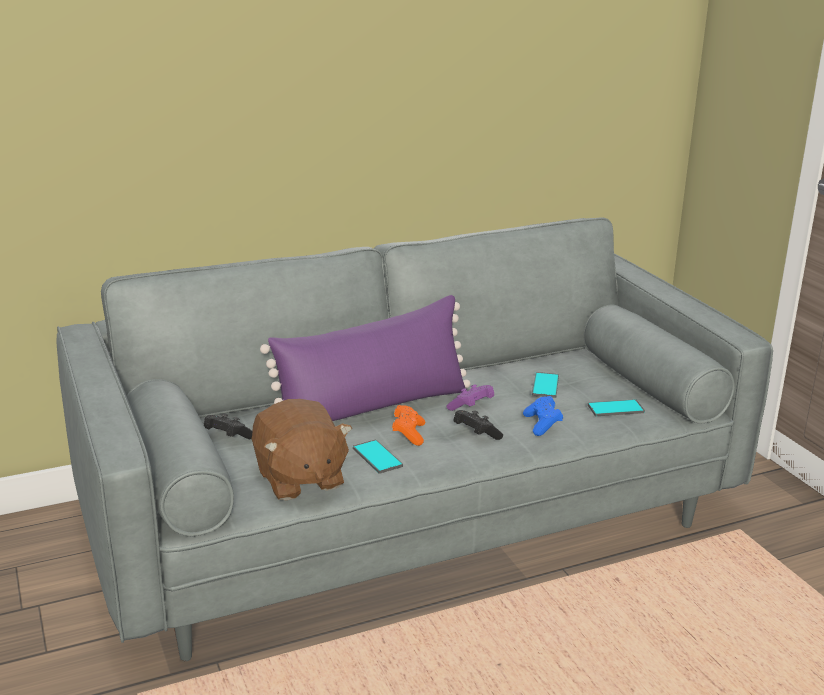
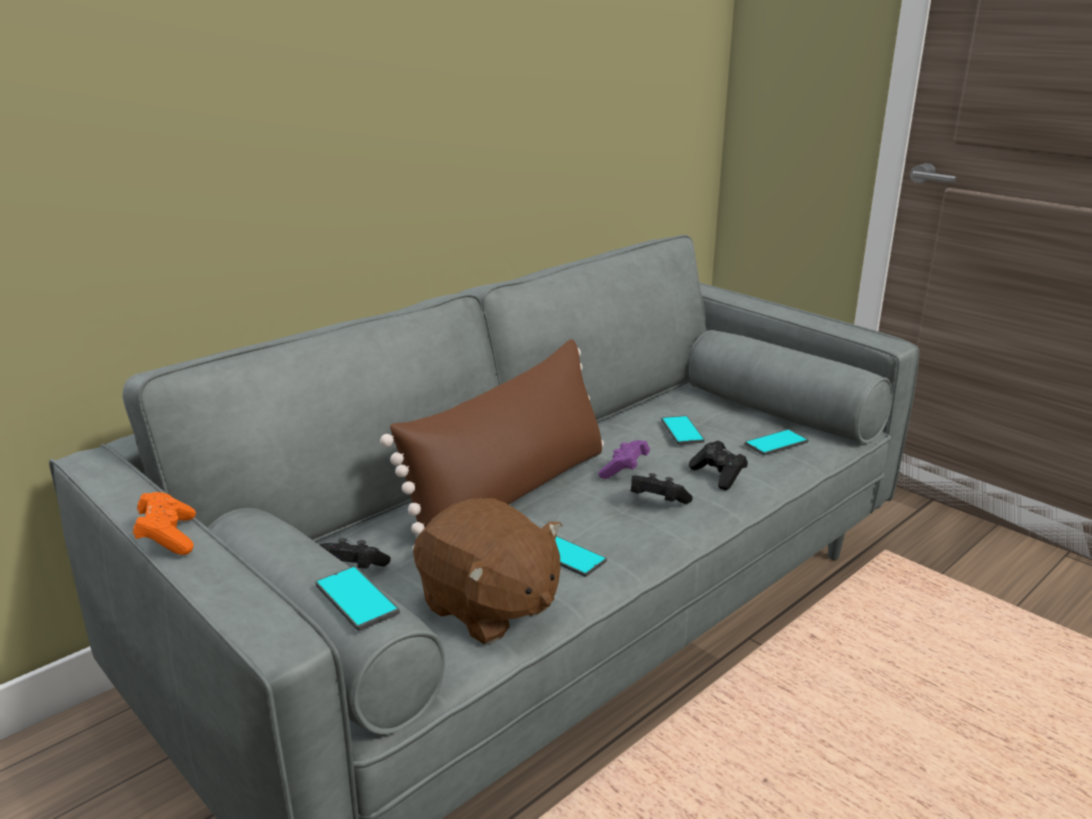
camera: 20 degrees left, 0 degrees up
purple pillow [260,295,470,421] -> brown pillow [380,339,604,549]
orange game controller [392,405,425,446] -> orange game controller moved to [133,492,196,555]
blue game controller [523,396,563,436] -> black game controller [689,440,748,490]
none -> phone [315,566,400,631]

